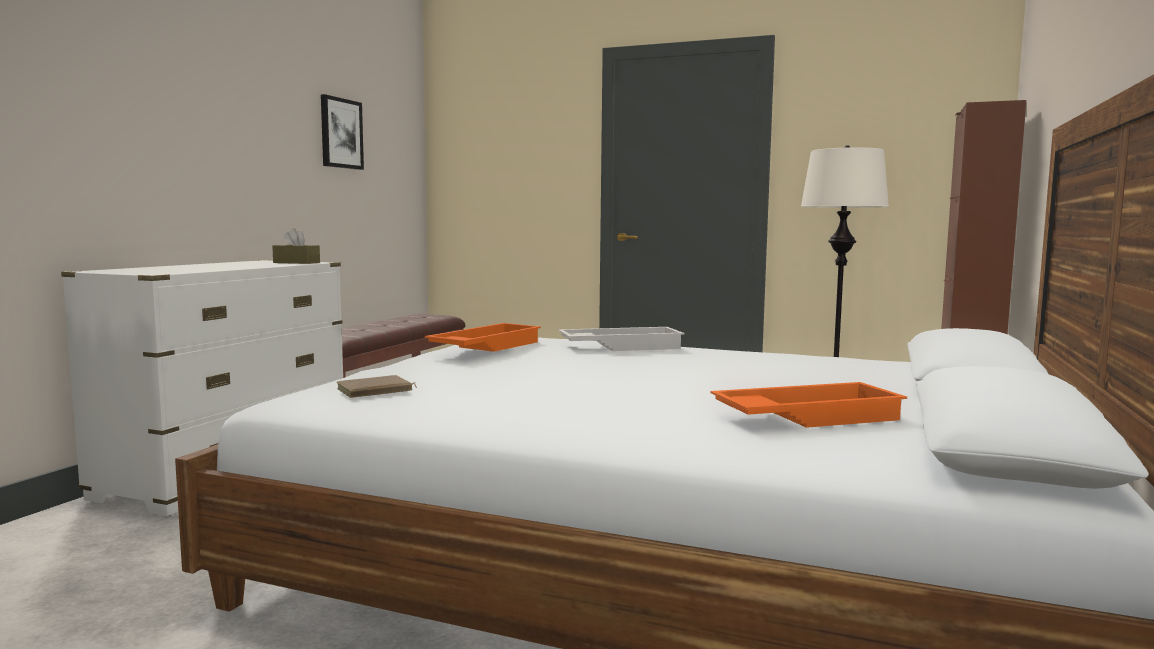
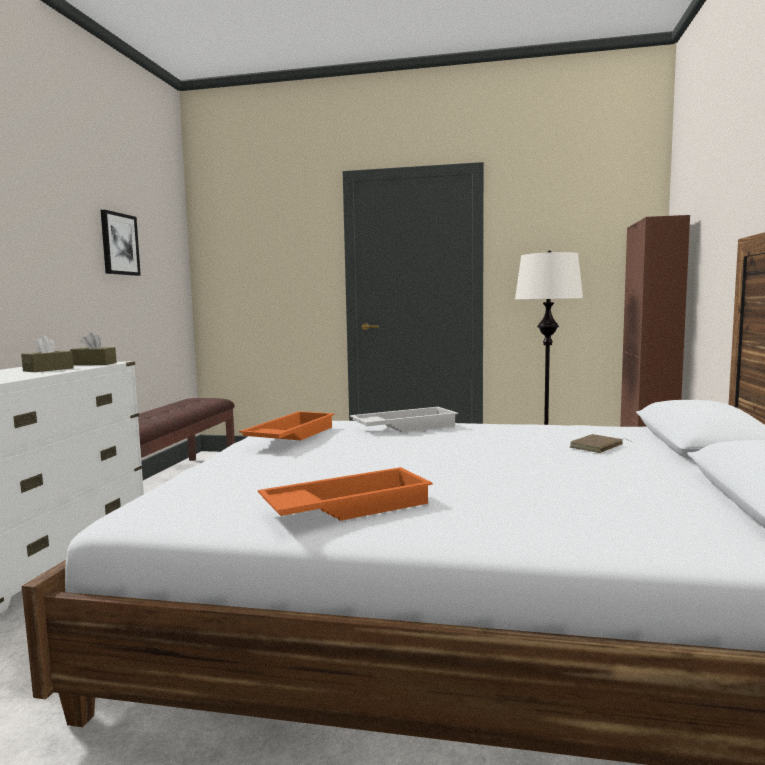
camera: 10 degrees left, 0 degrees up
brown book [336,375,417,398] -> brown book moved to [570,434,632,453]
orange tray [711,382,907,428] -> orange tray moved to [258,467,433,521]
none -> brown tissue box [21,336,74,372]

